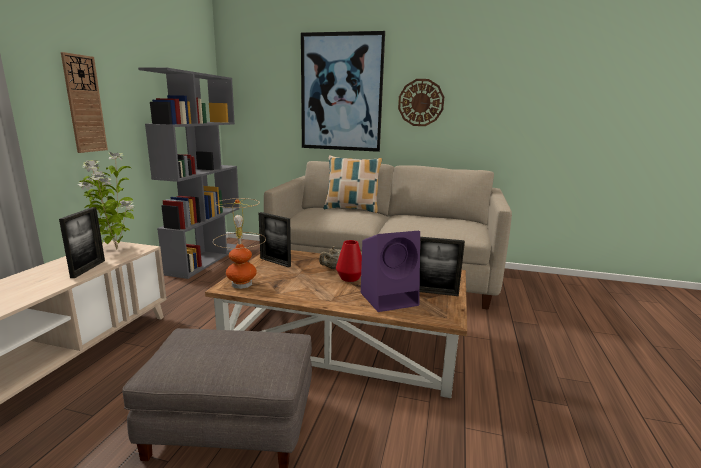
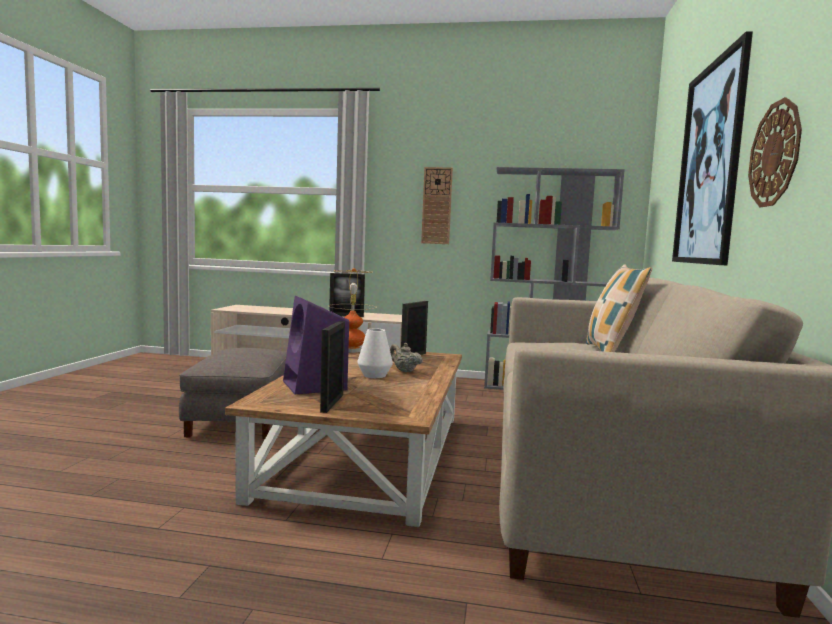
camera: 85 degrees right, 10 degrees down
potted plant [78,152,135,249] -> none
red vase [336,240,362,282] -> white vase [357,329,393,378]

